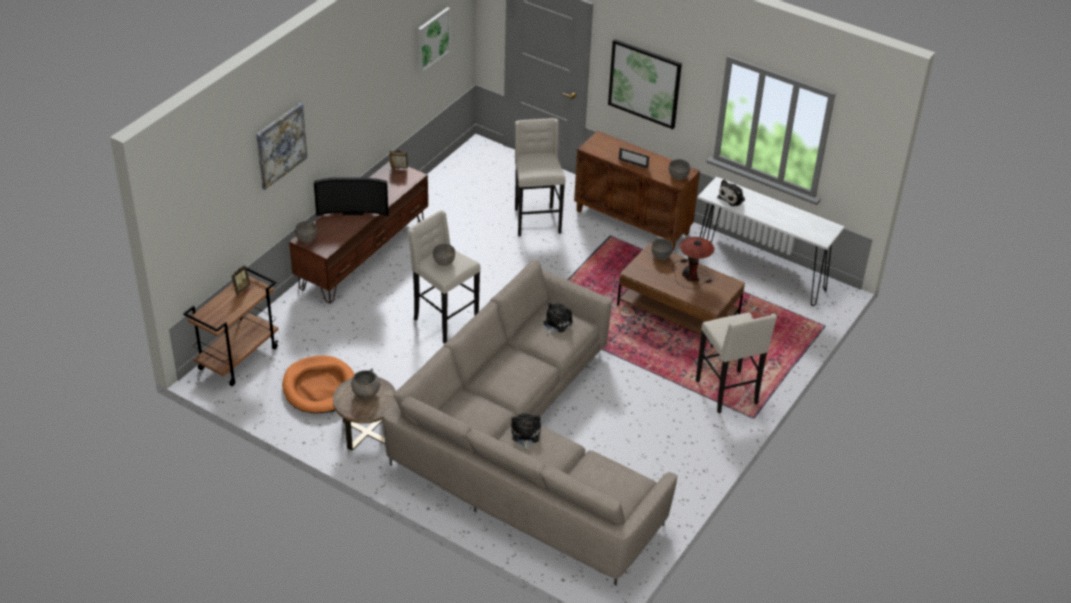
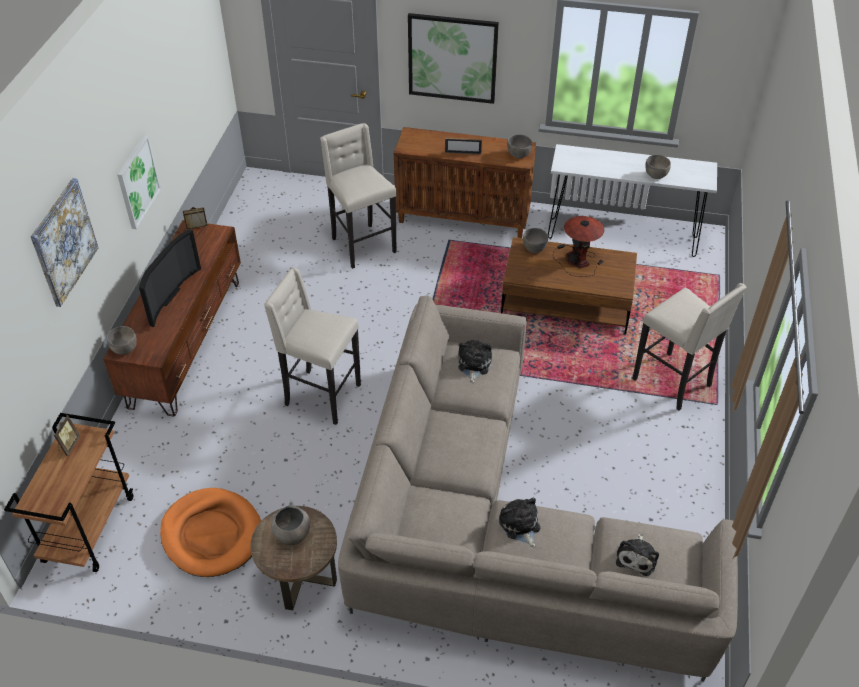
camera: 20 degrees left, 5 degrees up
television [314,177,389,216] -> television turned 45 degrees counterclockwise [139,229,201,327]
picture [418,7,451,73] -> picture moved to [117,135,161,229]
grey bowl [433,244,455,266] -> grey bowl moved to [645,155,671,179]
plush toy [717,180,745,206] -> plush toy moved to [616,533,659,576]

